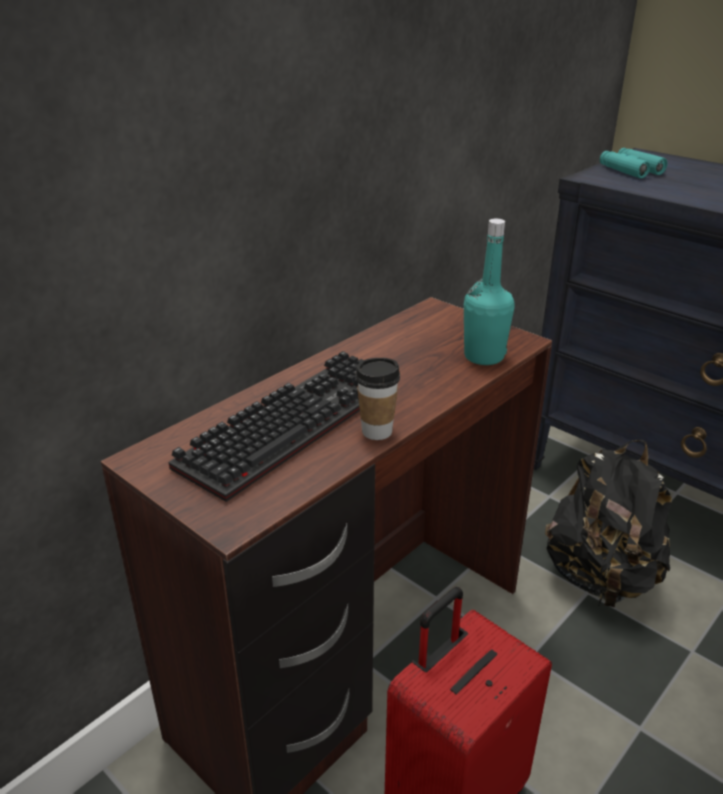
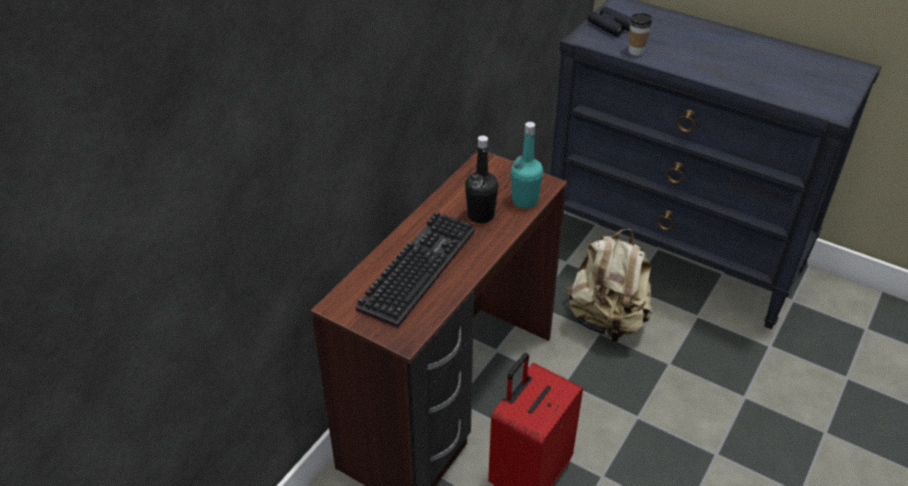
camera: 10 degrees left, 10 degrees up
cup [355,358,400,440] -> cup moved to [629,13,652,56]
black backpack [545,440,672,607] -> beige backpack [567,229,652,342]
turquoise binoculars [600,148,667,178] -> black binoculars [588,6,631,37]
none -> black bottle [465,135,498,223]

